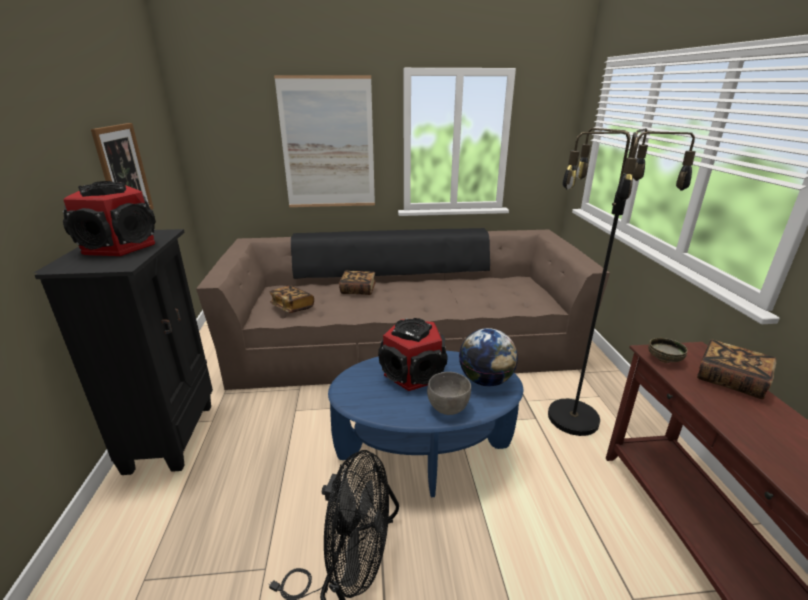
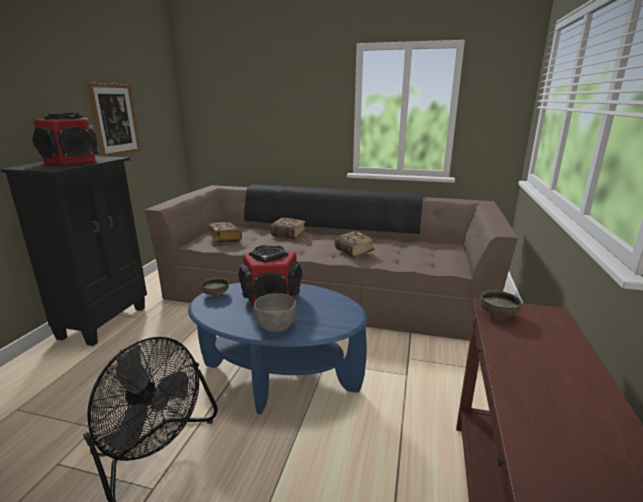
camera: 20 degrees right, 5 degrees down
picture [274,75,375,207] -> none
globe [459,328,518,386] -> none
floor lamp [548,128,696,436] -> none
book [697,339,777,399] -> book moved to [335,231,375,258]
none -> bowl [201,278,229,297]

